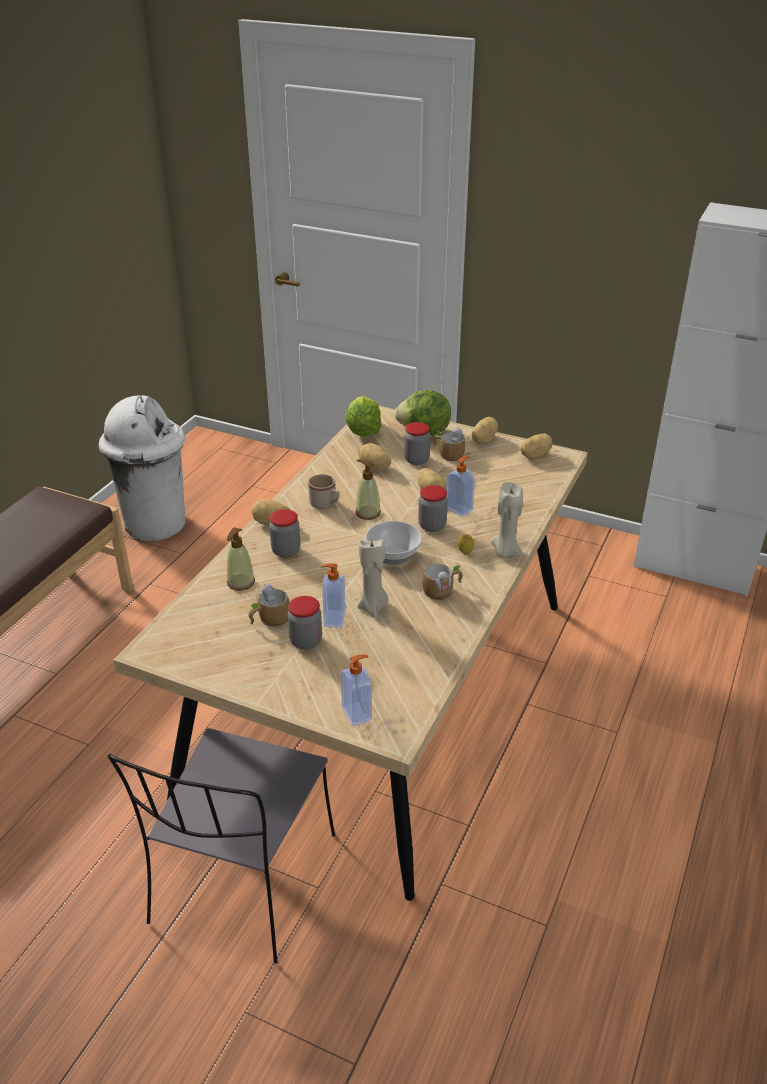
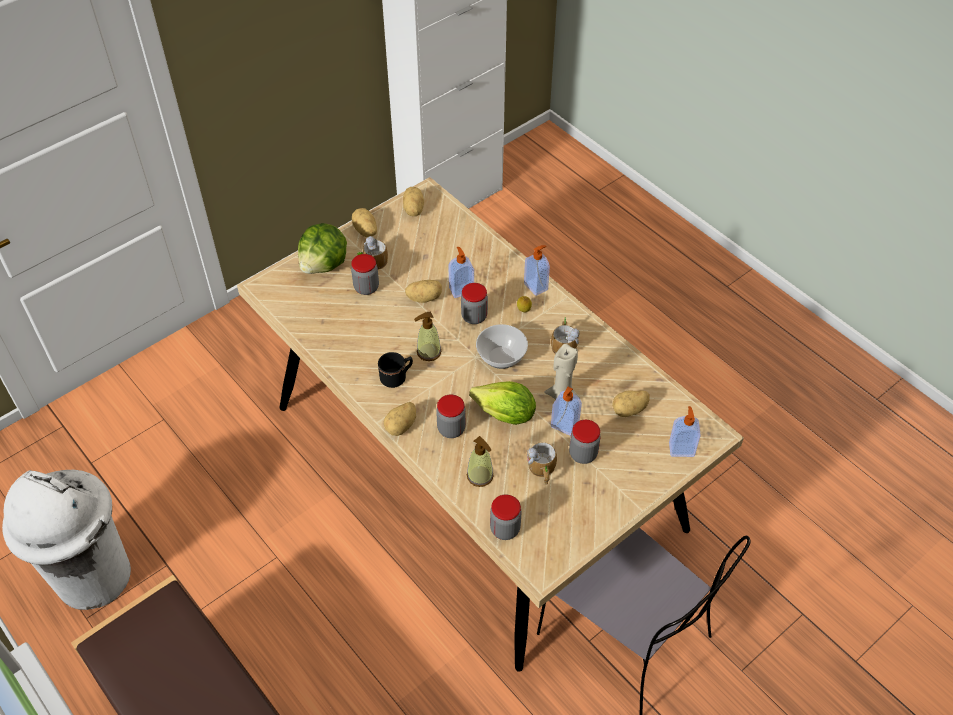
camera: 65 degrees left, 15 degrees up
beige mug [308,474,340,509] -> black mug [378,352,413,388]
lettuce [346,396,382,436] -> lettuce moved to [469,381,536,425]
potato [359,443,391,470] -> potato moved to [612,390,650,417]
beige candle [490,482,523,558] -> soap dispenser [524,245,550,296]
none -> jar [490,495,522,540]

